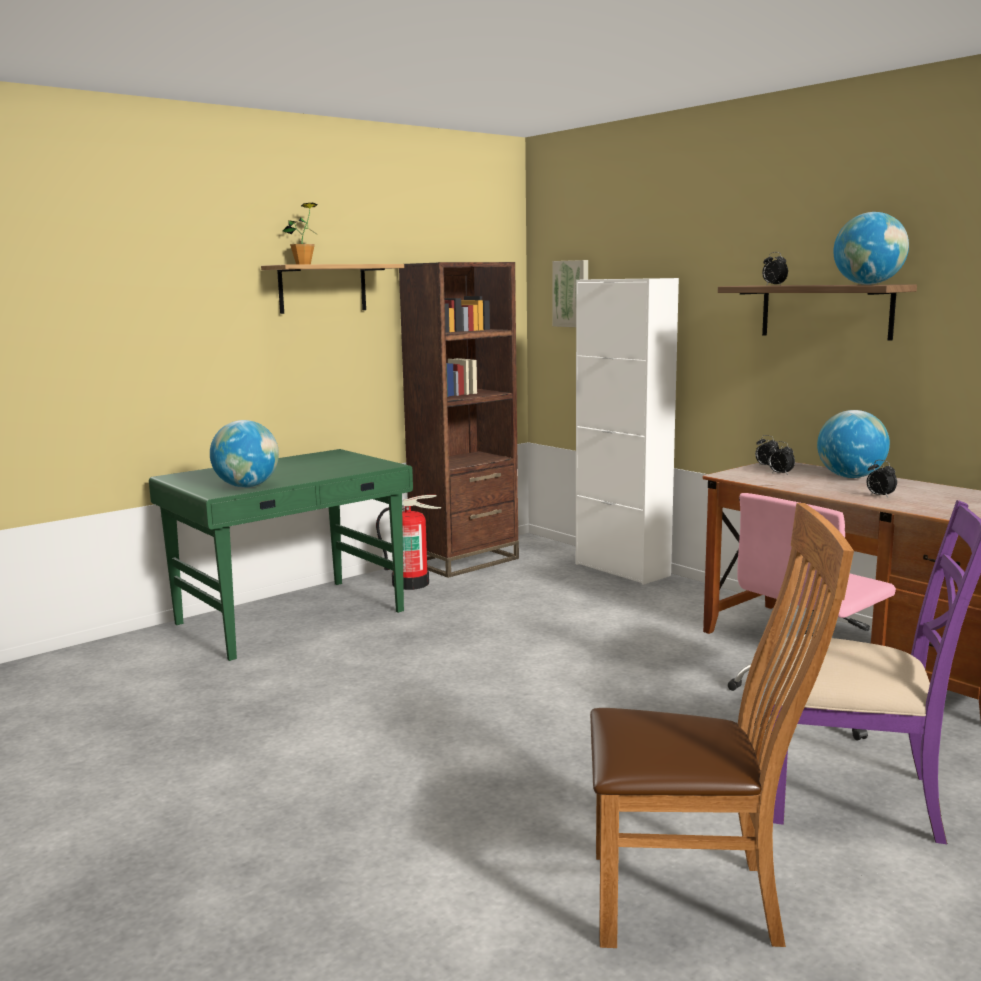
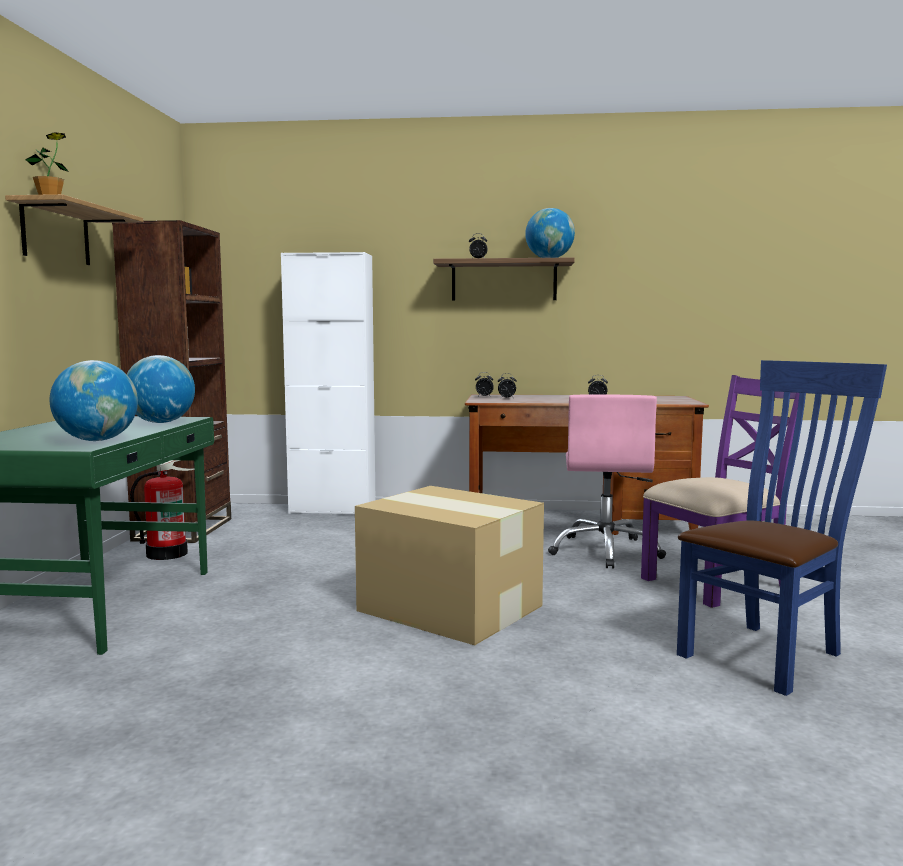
camera: 45 degrees left, 5 degrees down
picture [552,260,588,327] -> none
brown chair [590,503,854,948] -> blue chair [677,360,887,696]
globe [817,410,890,478] -> globe moved to [127,355,195,423]
none -> cardboard box [355,486,544,645]

